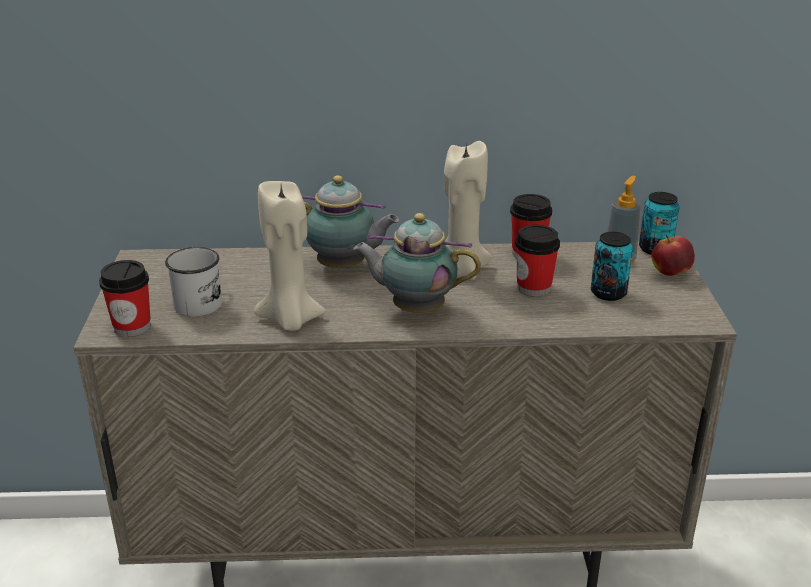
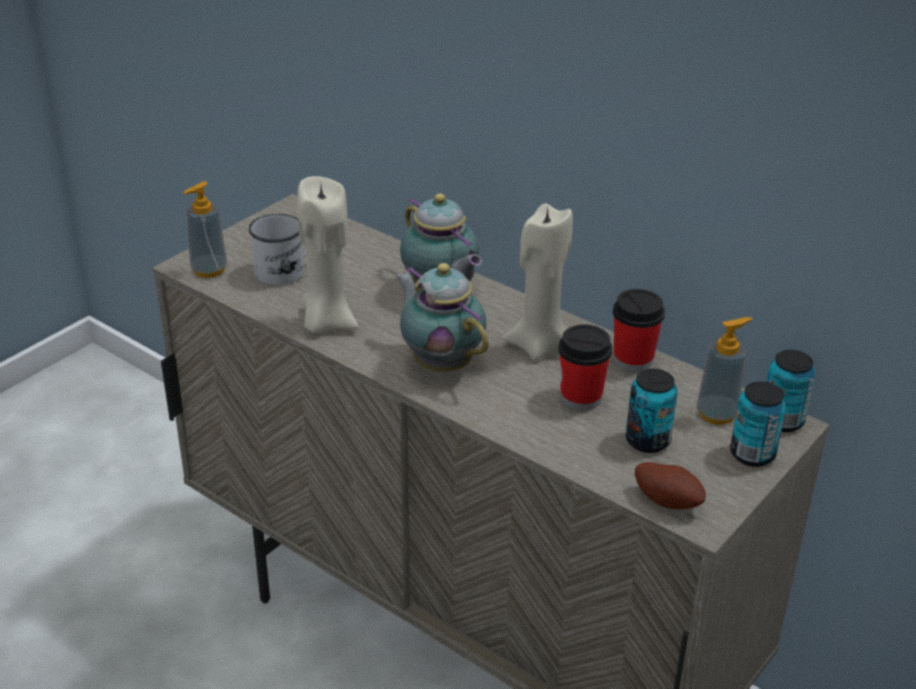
camera: 40 degrees right, 5 degrees up
cup [99,260,151,337] -> soap dispenser [183,181,227,278]
apple [651,235,695,276] -> can [730,381,786,467]
none -> potato [635,462,706,509]

